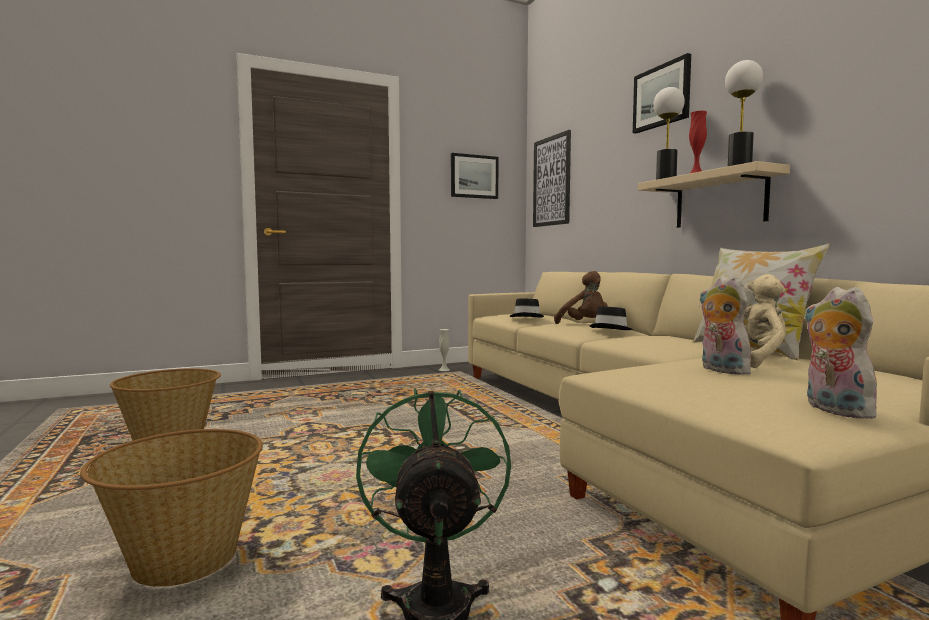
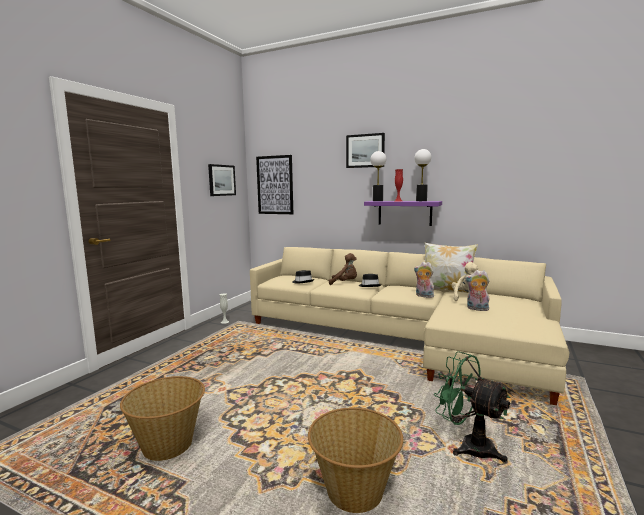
camera: 40 degrees left, 5 degrees up
beige shelf [638,161,790,228] -> purple shelf [364,201,442,226]
plush toy [804,287,884,419] -> plush toy moved to [414,262,434,298]

